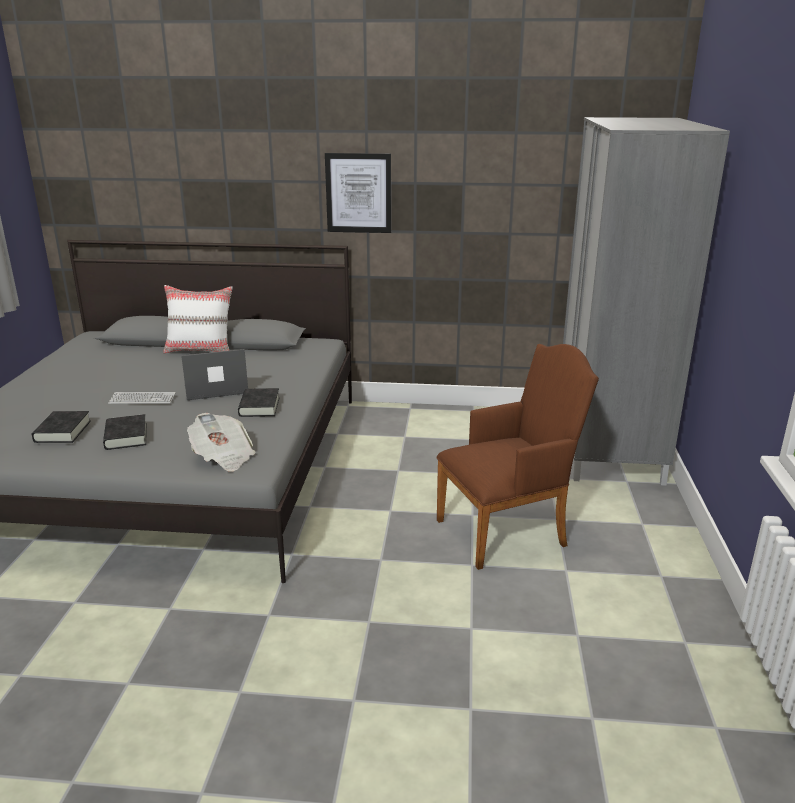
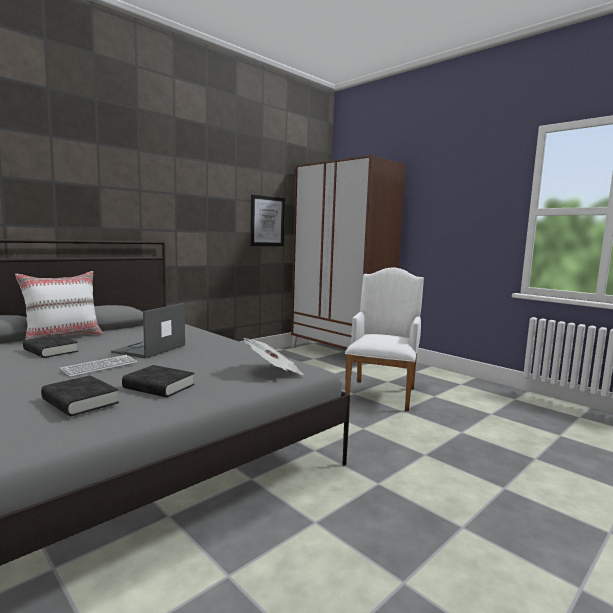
camera: 50 degrees left, 15 degrees down
black book [238,388,280,417] -> black book moved to [23,335,78,358]
picture [325,153,391,233] -> picture moved to [250,195,285,246]
brown armchair [437,344,599,570] -> white armchair [345,267,424,411]
grey wardrobe [563,117,730,486] -> brown wardrobe [291,155,406,350]

